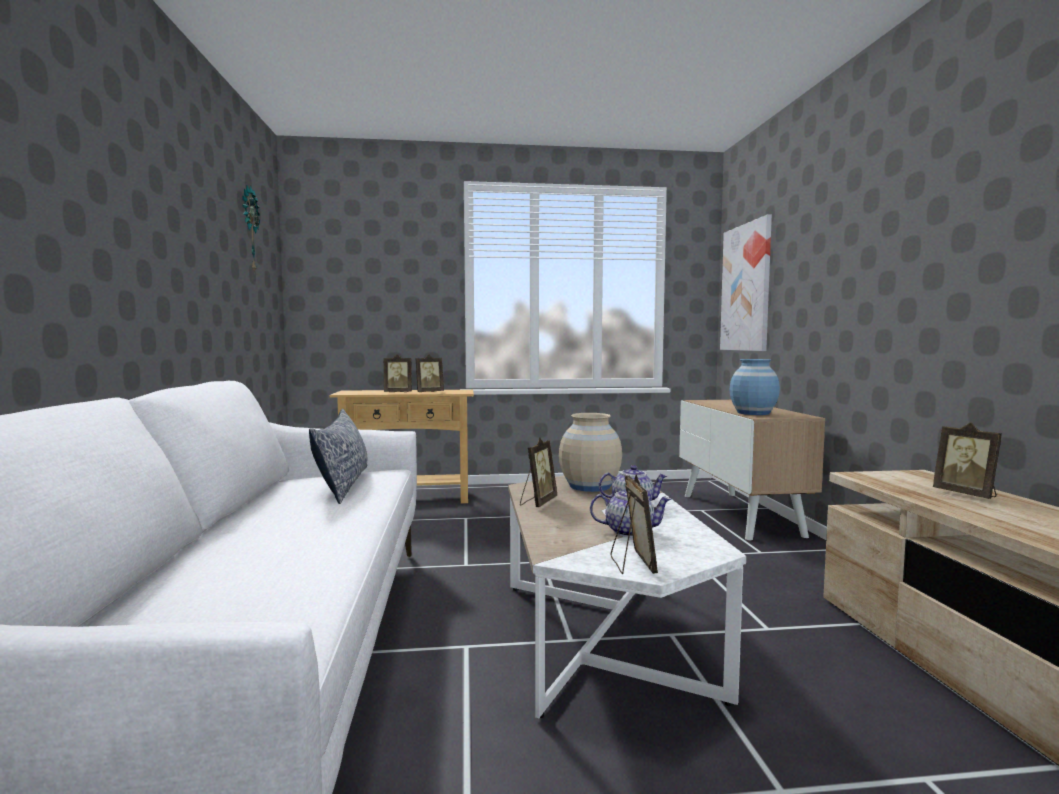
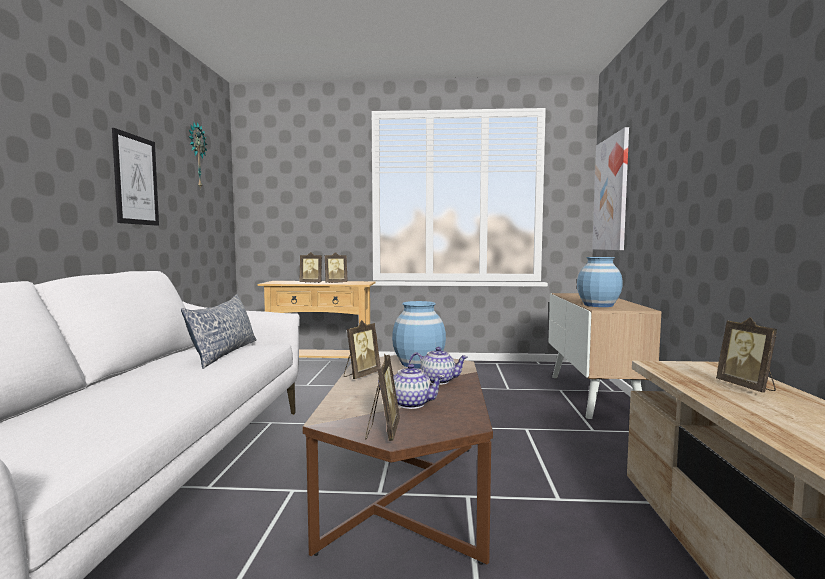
camera: 10 degrees right, 0 degrees up
white coffee table [508,476,746,718] -> brown coffee table [302,355,493,565]
beige vase [559,413,622,492] -> blue vase [392,301,446,368]
none -> picture [112,128,159,226]

